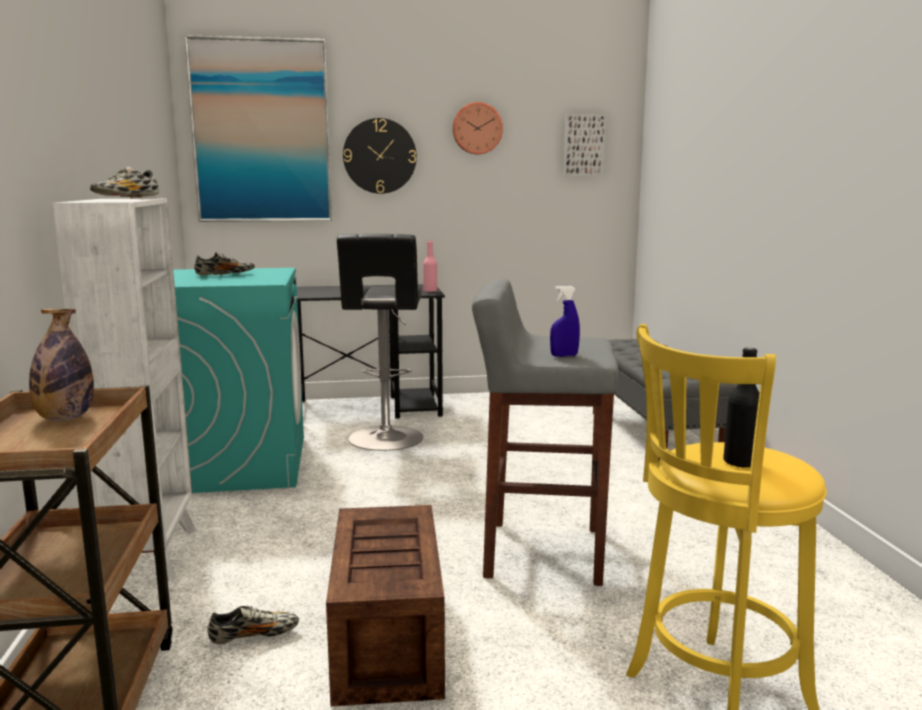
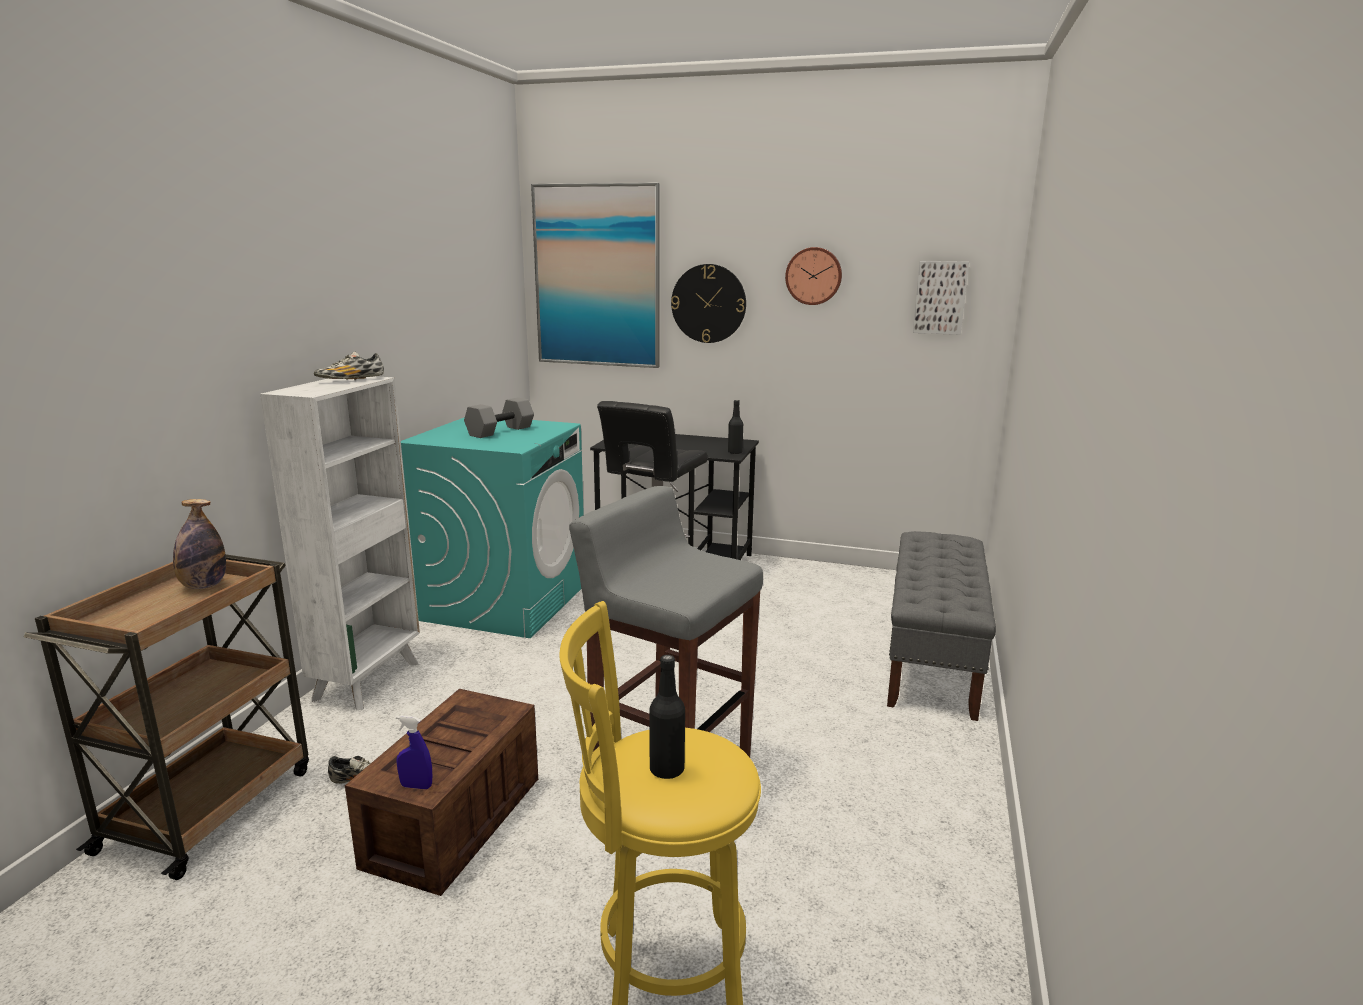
camera: 25 degrees right, 5 degrees up
shoe [194,252,255,276] -> grey dumbbell [464,398,534,438]
pink bottle [423,241,437,292] -> black bottle [728,400,743,454]
blue spray bottle [550,286,580,357] -> blue spray bottle moved to [396,715,432,789]

